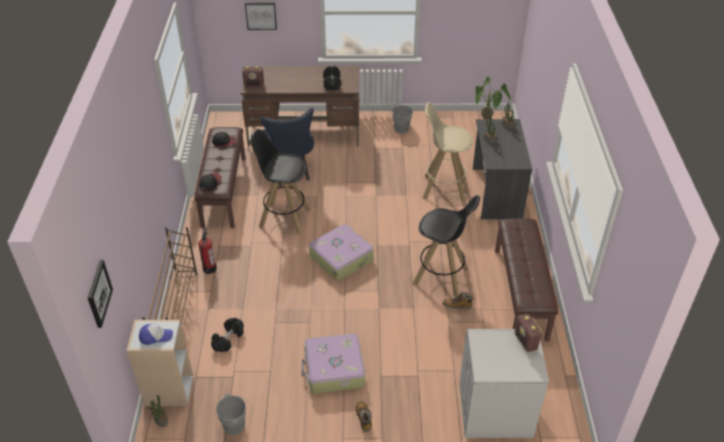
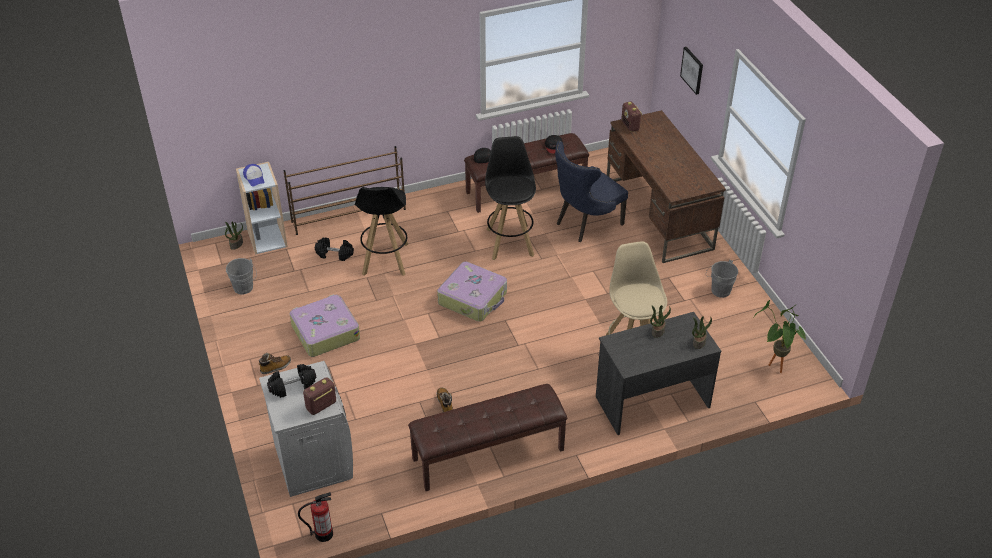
camera: 70 degrees right, 0 degrees up
picture [88,260,113,328] -> none
fire extinguisher [198,227,217,274] -> fire extinguisher moved to [298,492,333,542]
black dumbbell [323,66,341,90] -> black dumbbell moved to [267,364,316,398]
black stool [413,195,480,297] -> black stool moved to [355,187,408,276]

